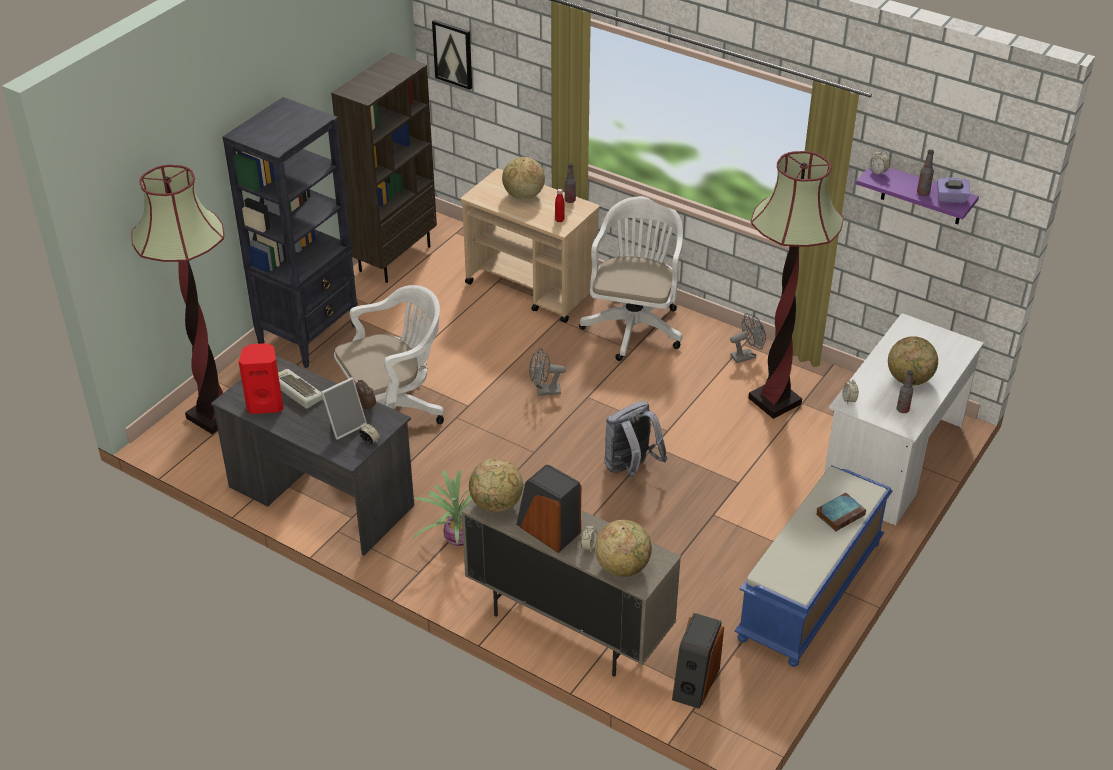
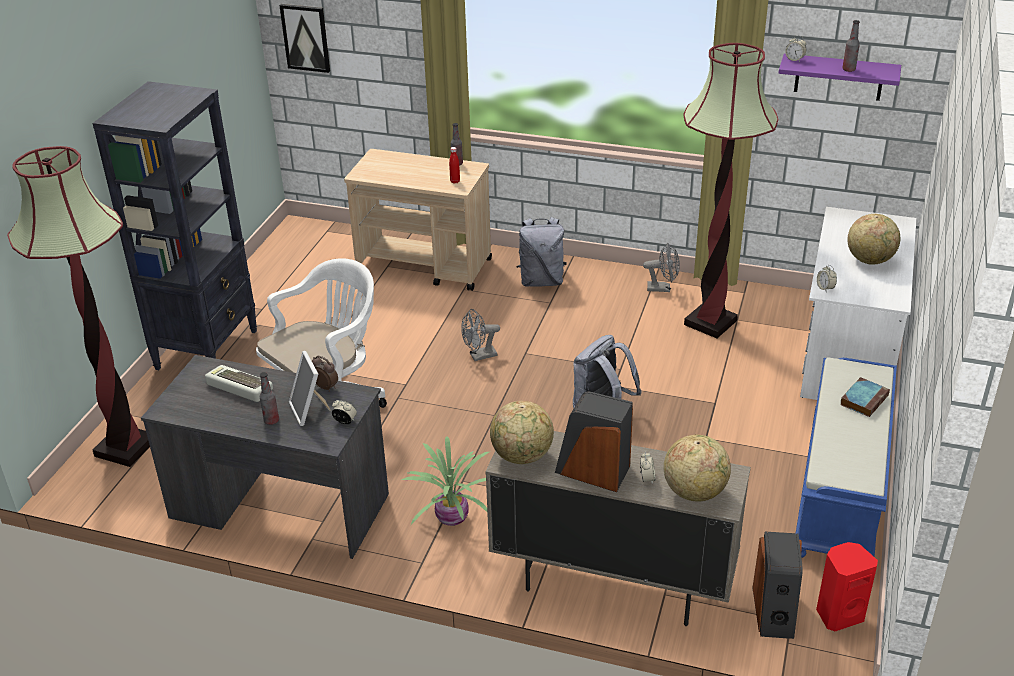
camera: 15 degrees left, 5 degrees down
red speaker [238,343,284,414] -> red speaker moved to [816,542,878,631]
picture frame [321,377,367,440] -> picture frame turned 120 degrees clockwise [289,351,331,426]
brown bookcase [331,52,437,283] -> none
globe [502,157,545,200] -> none
white office chair [579,196,683,361] -> grey backpack [516,217,567,287]
grey fan [730,313,766,363] -> grey fan turned 45 degrees clockwise [643,243,680,292]
bottle [897,370,913,413] -> bottle moved to [260,372,279,425]
purple tissue box [937,178,970,203] -> none

